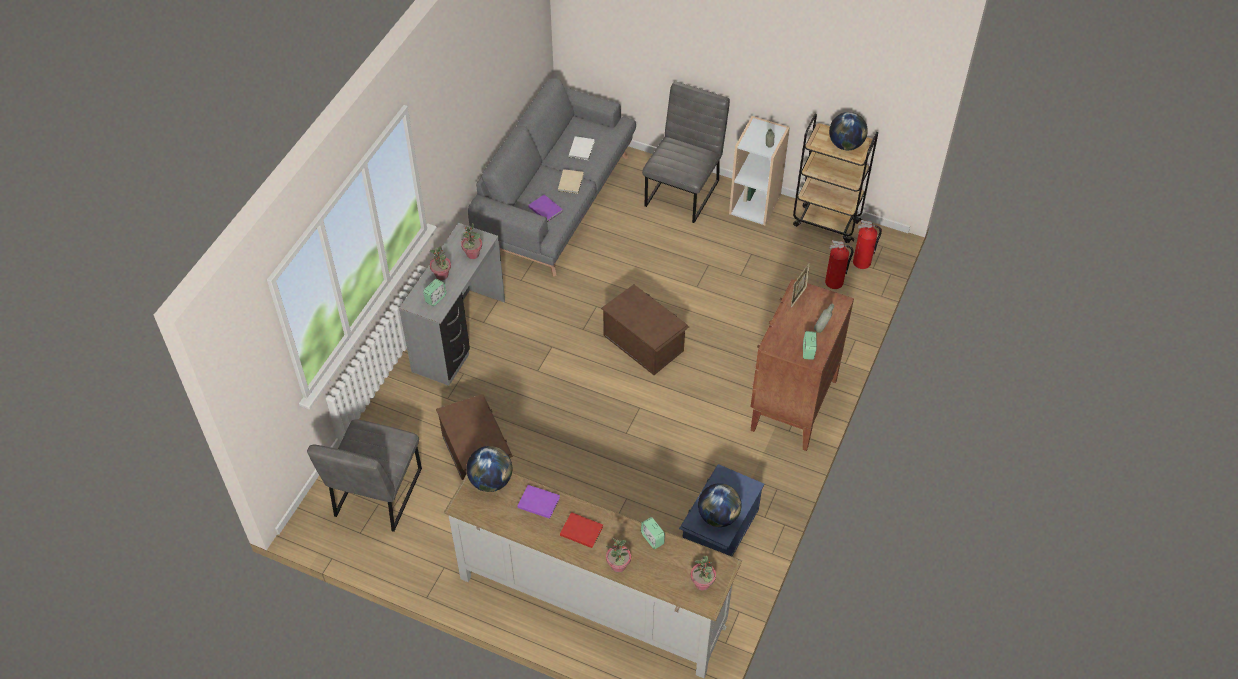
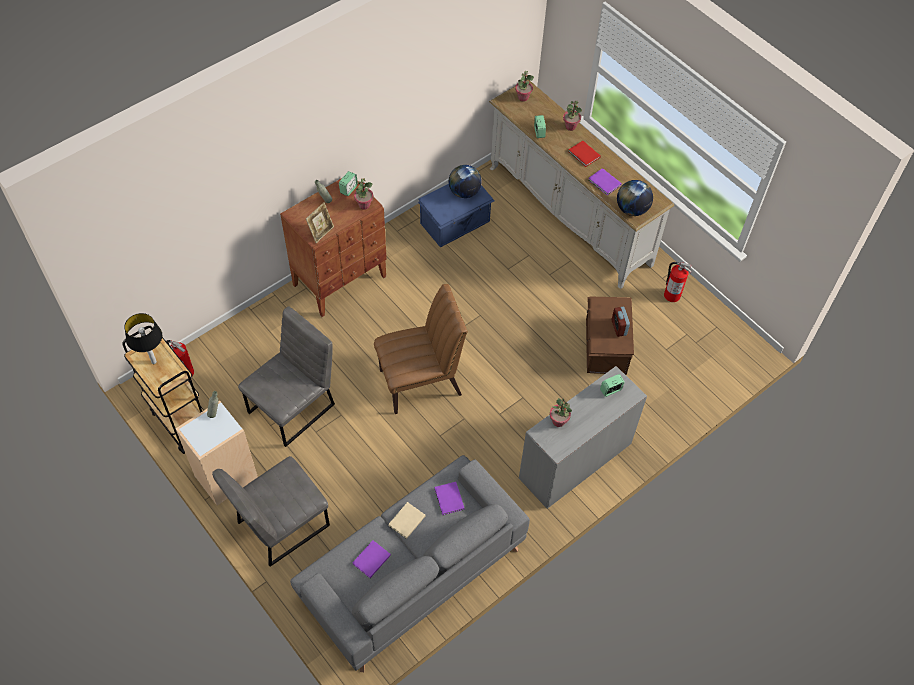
camera: 155 degrees left, 5 degrees up
grey chair [307,419,422,532] -> grey chair moved to [238,306,335,447]
potted plant [430,247,451,280] -> potted plant moved to [354,178,373,210]
white book [569,136,595,160] -> purple book [352,540,391,578]
brown storage box [601,284,689,375] -> brown chair [374,284,468,414]
fire extinguisher [825,240,854,289] -> fire extinguisher moved to [664,262,692,302]
globe [829,112,868,150] -> table lamp [124,313,162,364]
none -> alarm clock [612,307,630,337]

